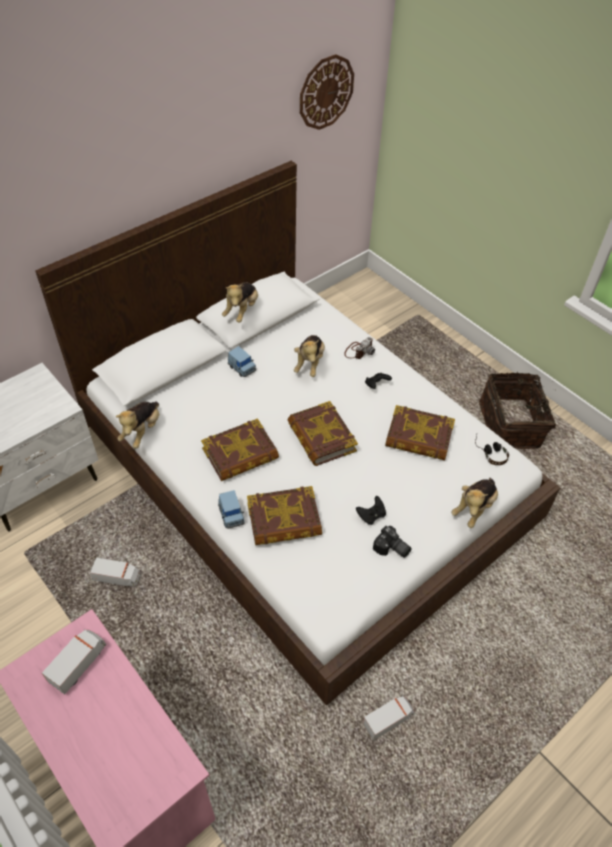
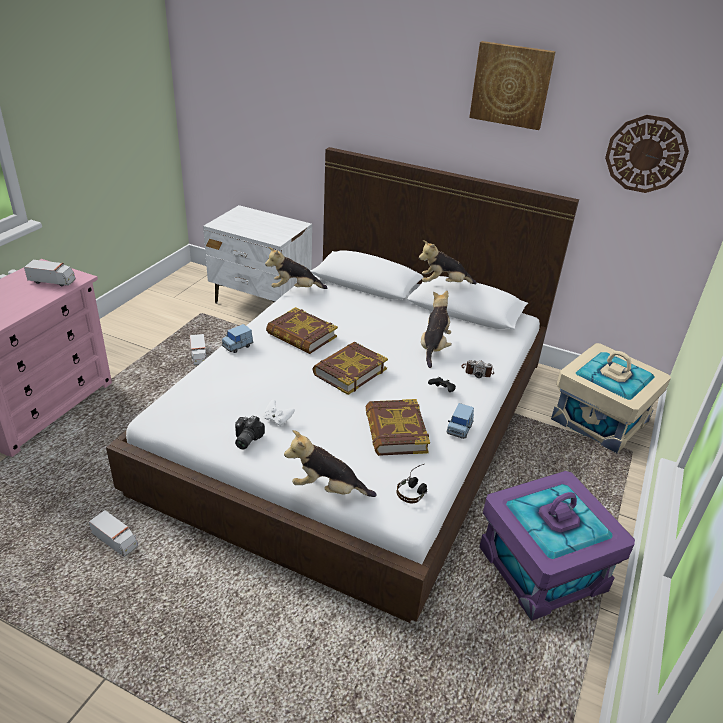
camera: 65 degrees right, 15 degrees down
blue toy car [228,346,256,377] -> blue toy car moved to [446,403,474,439]
book [247,486,322,545] -> none
plush toy [294,335,325,377] -> plush toy turned 120 degrees clockwise [421,291,452,368]
black game controller [356,496,386,525] -> white game controller [264,400,295,426]
basket [479,372,556,449] -> purple storage box [479,471,635,621]
none -> picture [469,41,556,130]
none -> beige storage box [551,343,671,454]

